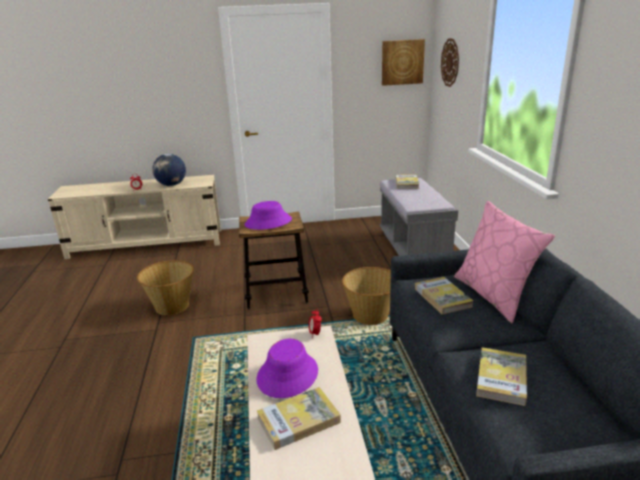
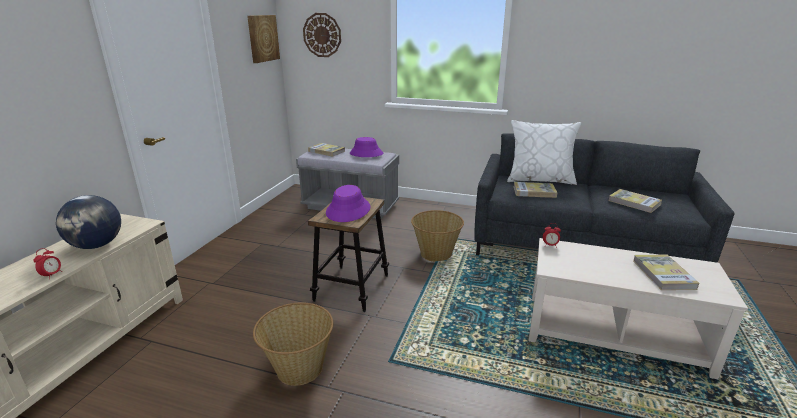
camera: 65 degrees left, 0 degrees up
purple hat [256,339,318,398] -> purple hat moved to [350,137,383,157]
pink pillow [454,201,555,323] -> white pillow [507,120,581,185]

